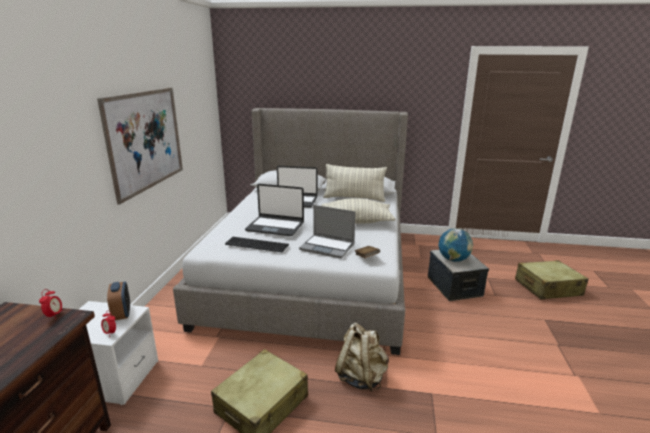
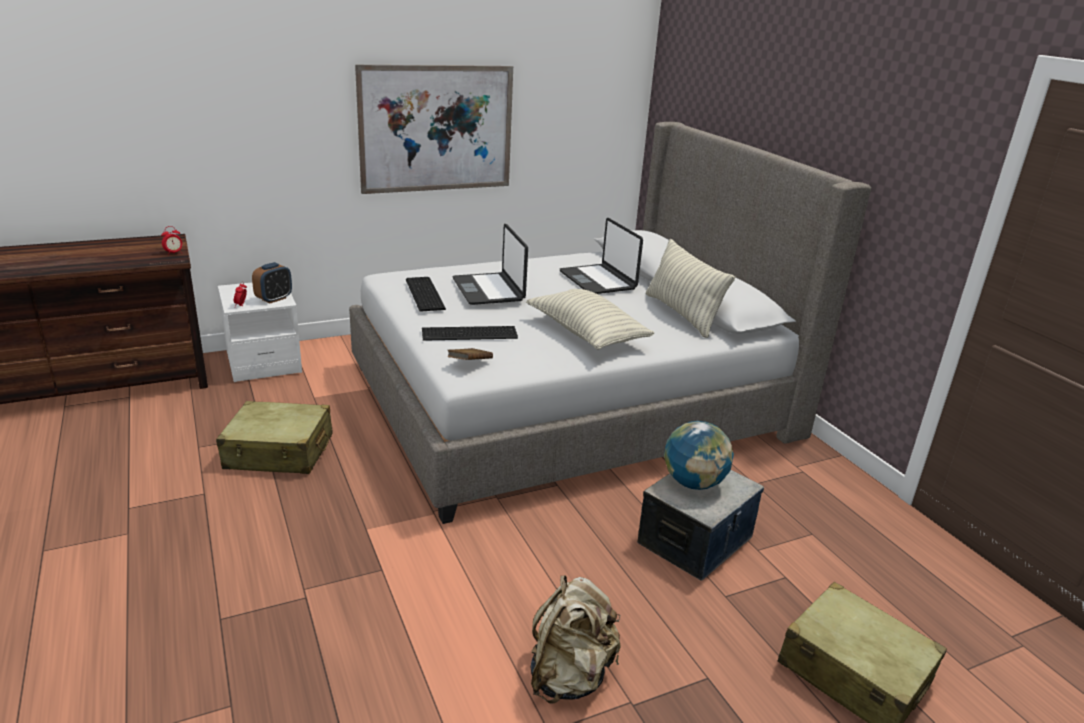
camera: 55 degrees right, 5 degrees up
laptop [299,205,356,259] -> keyboard [422,326,518,341]
beige backpack [335,323,389,392] -> beige backpack moved to [531,575,621,704]

